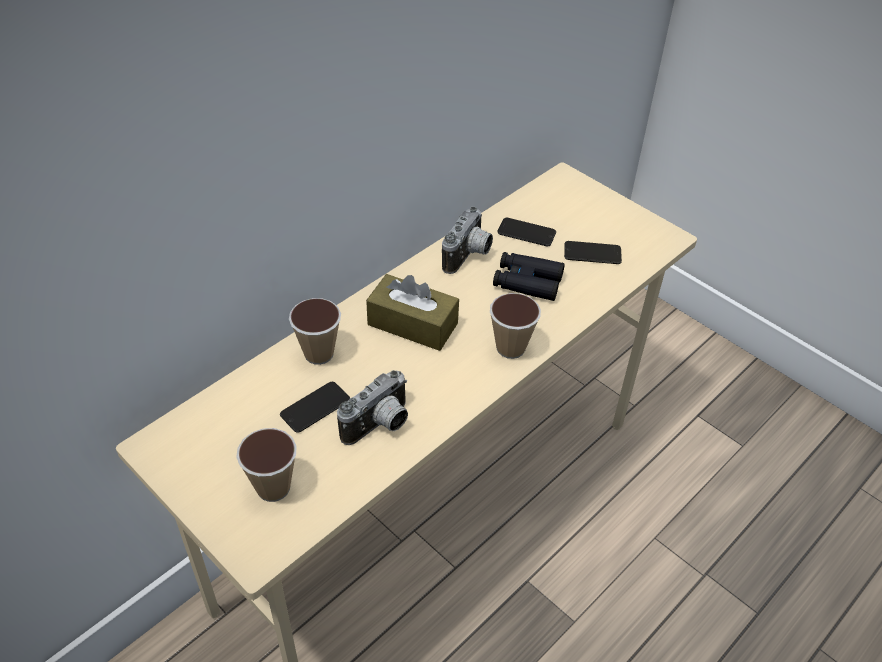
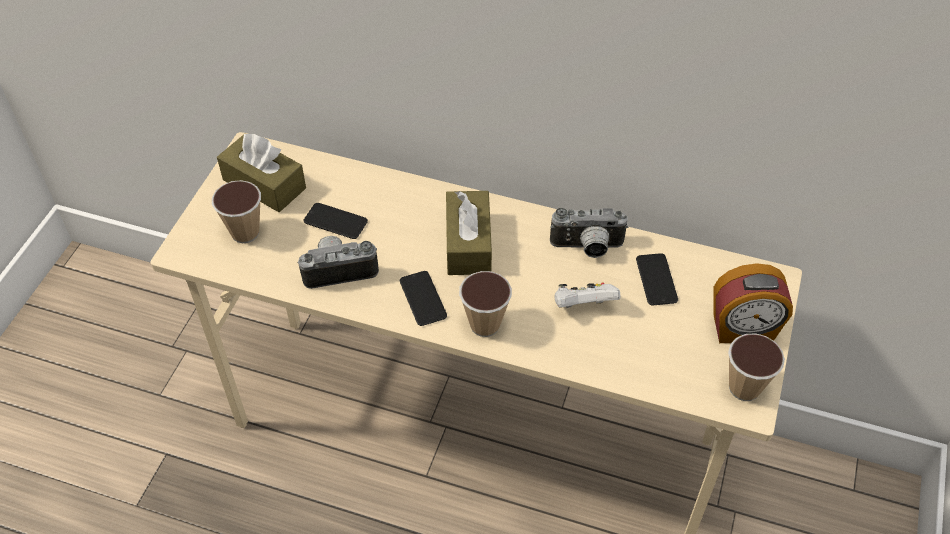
camera: 65 degrees right, 5 degrees up
cup [289,298,341,365] -> cup moved to [728,333,785,401]
camera [337,370,408,445] -> camera turned 150 degrees clockwise [298,236,379,289]
black binoculars [493,252,565,301] -> white game controller [554,282,621,308]
phone [564,241,622,264] -> phone moved to [400,271,447,326]
none -> brown tissue box [217,133,306,212]
none -> alarm clock [713,263,793,343]

